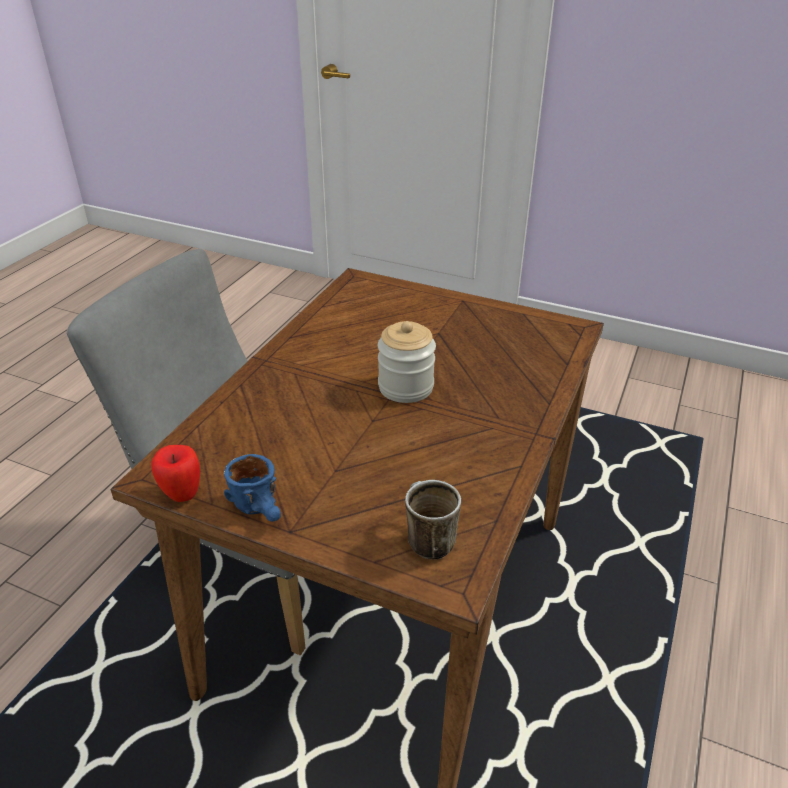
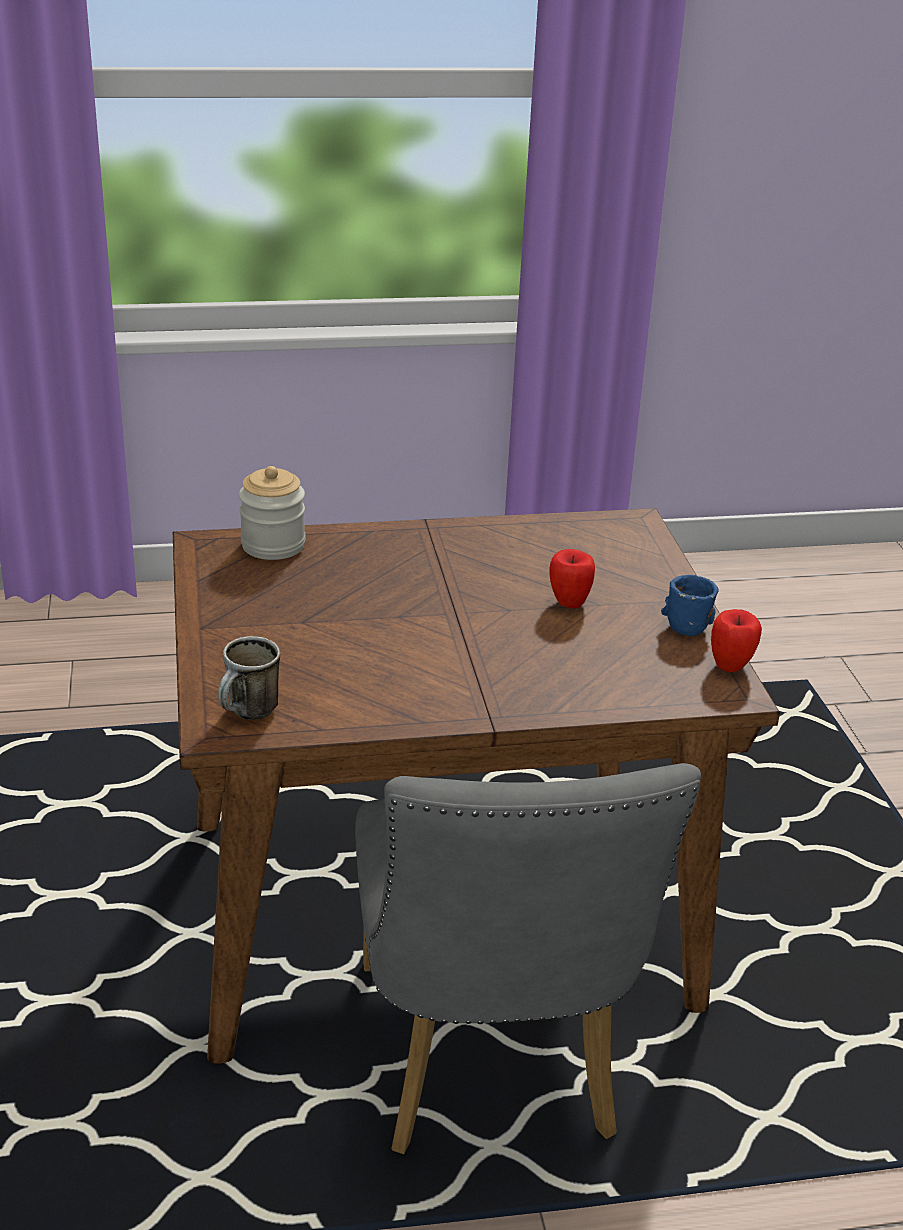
camera: 125 degrees left, 5 degrees down
jar [378,321,436,403] -> jar moved to [239,466,306,560]
mug [405,480,461,560] -> mug moved to [218,636,280,720]
none -> apple [550,549,595,609]

